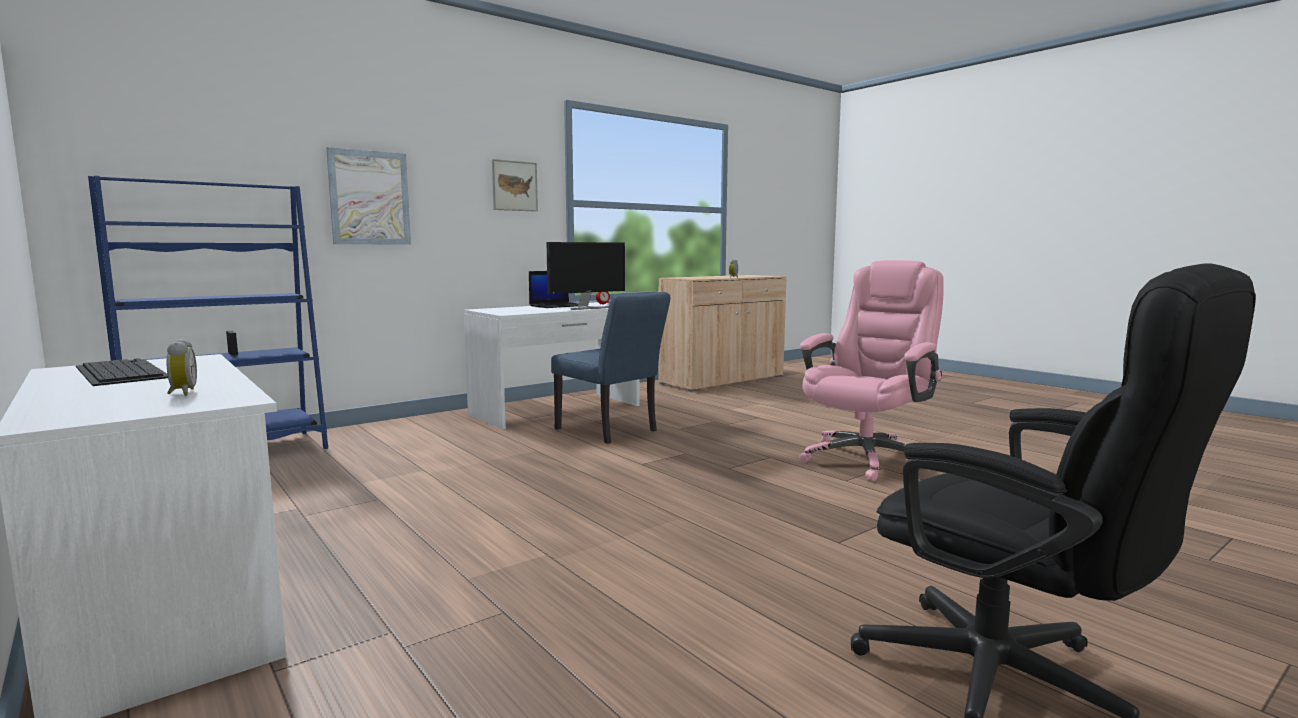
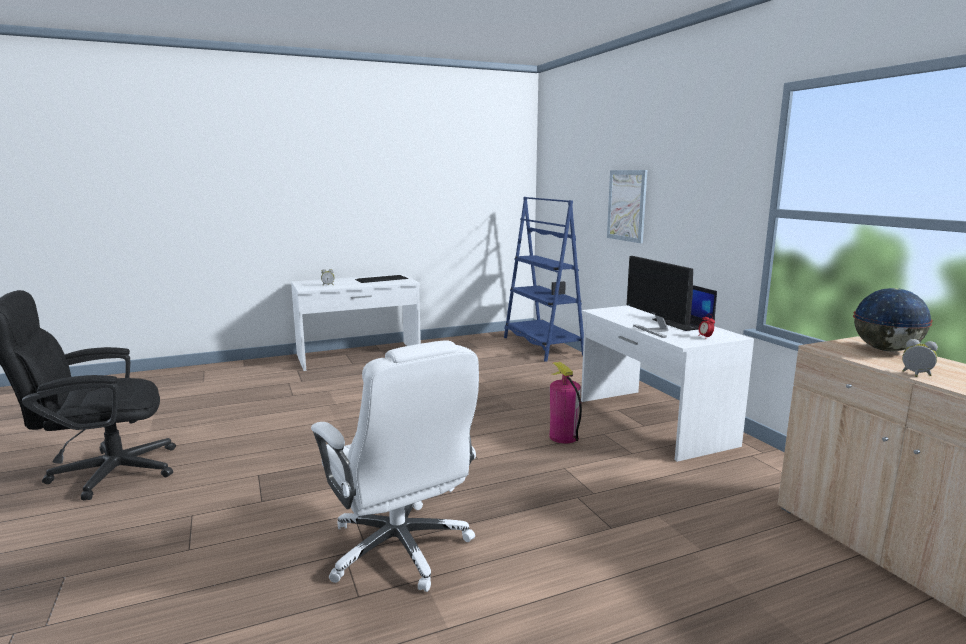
camera: 105 degrees right, 5 degrees up
picture [492,159,538,212] -> none
blue chair [551,292,670,444] -> fire extinguisher [549,361,582,443]
pink office chair [799,260,944,481] -> white office chair [311,340,479,592]
none -> globe [853,288,933,352]

